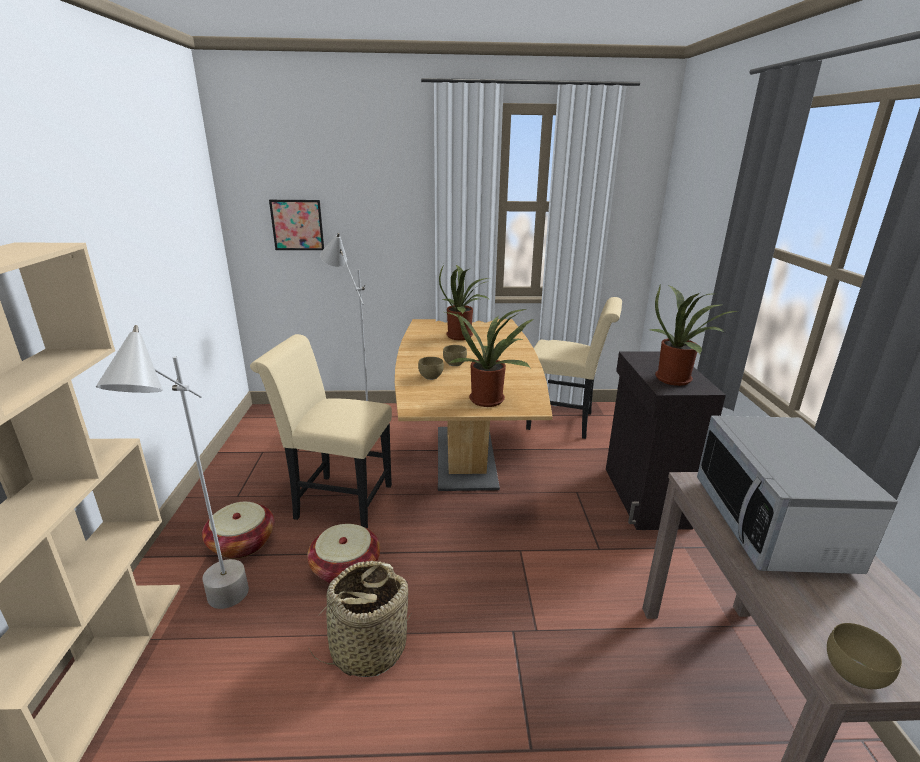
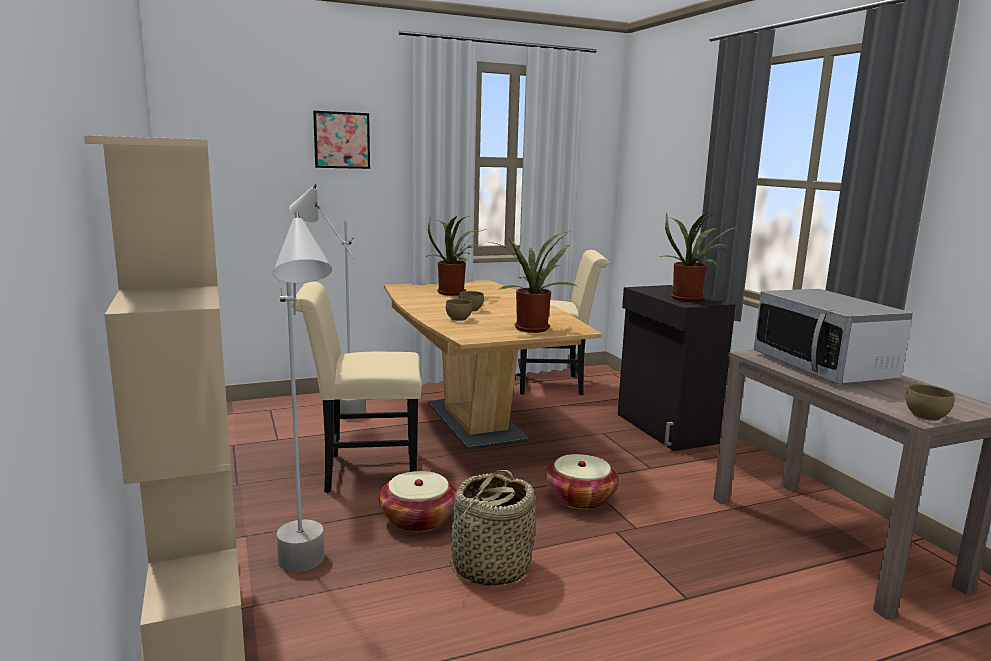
camera: 20 degrees left, 10 degrees down
basket [202,502,274,559] -> basket moved to [545,454,619,510]
picture [269,200,324,250] -> picture moved to [313,111,370,169]

